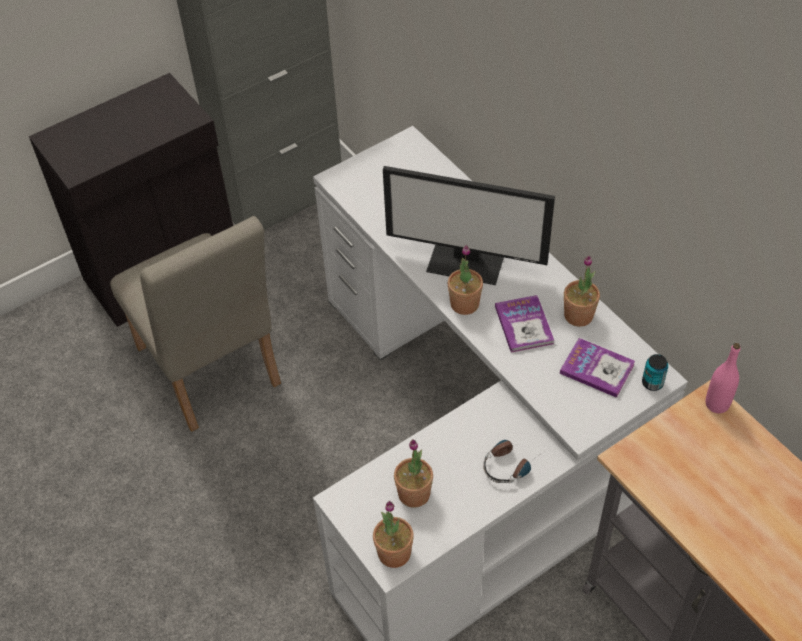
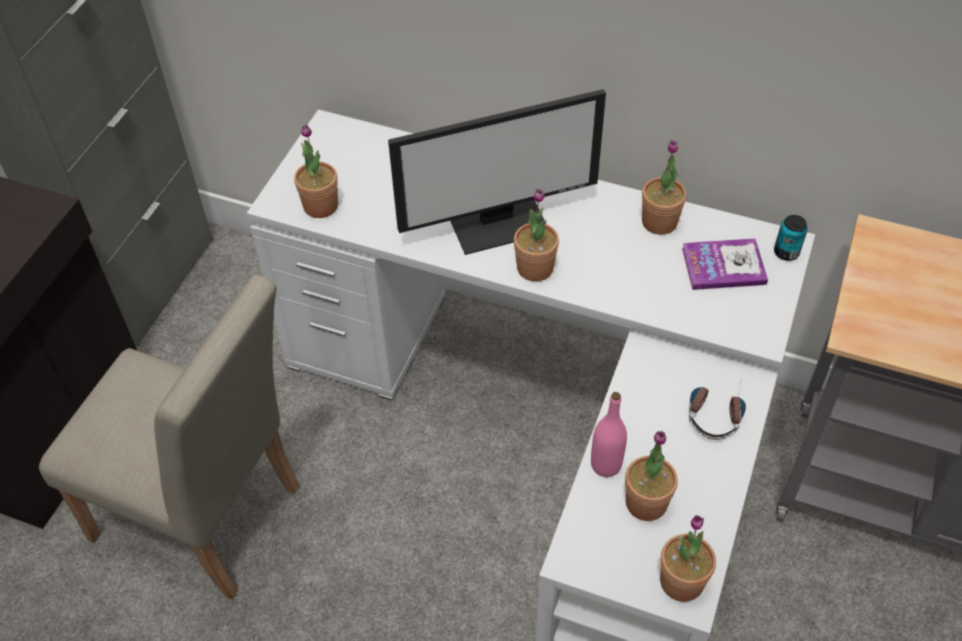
camera: 35 degrees left, 0 degrees up
book [495,295,554,352] -> none
pink bottle [706,343,740,413] -> pink bottle moved to [591,392,627,477]
none -> potted plant [294,124,338,218]

